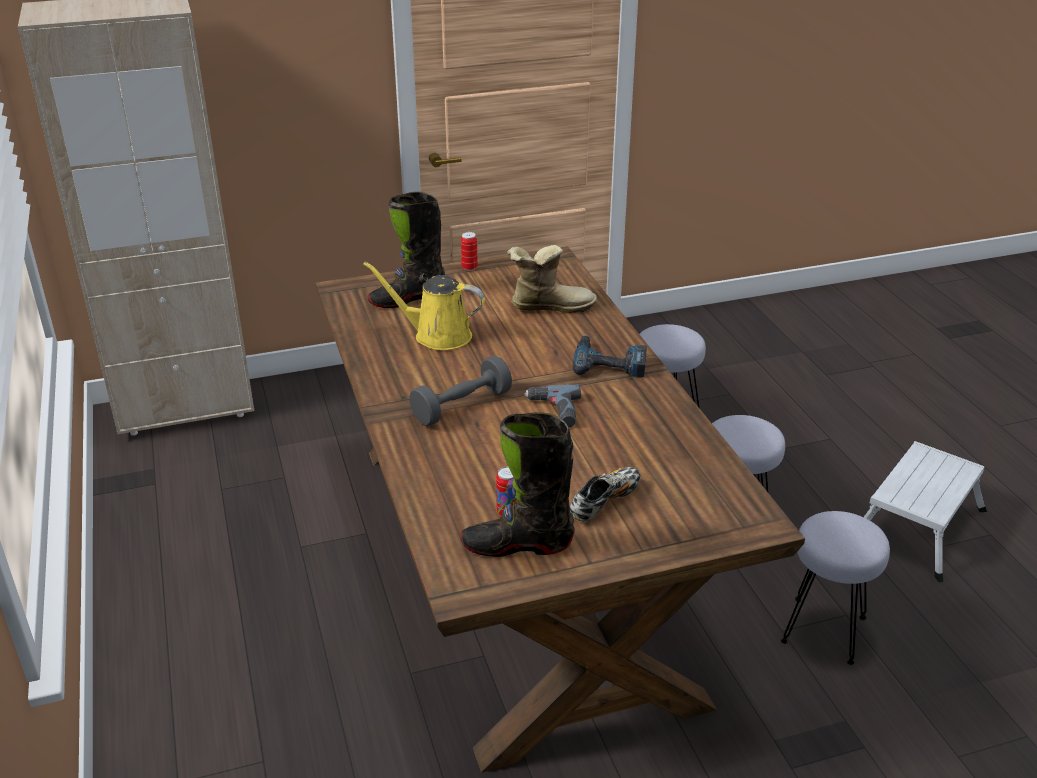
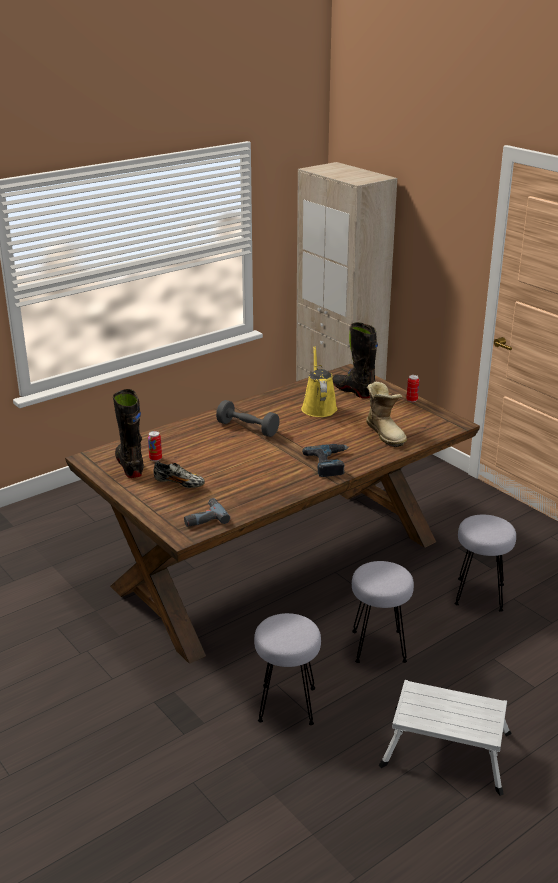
camera: 70 degrees right, 5 degrees down
power drill [525,384,581,428] -> power drill moved to [184,498,230,527]

